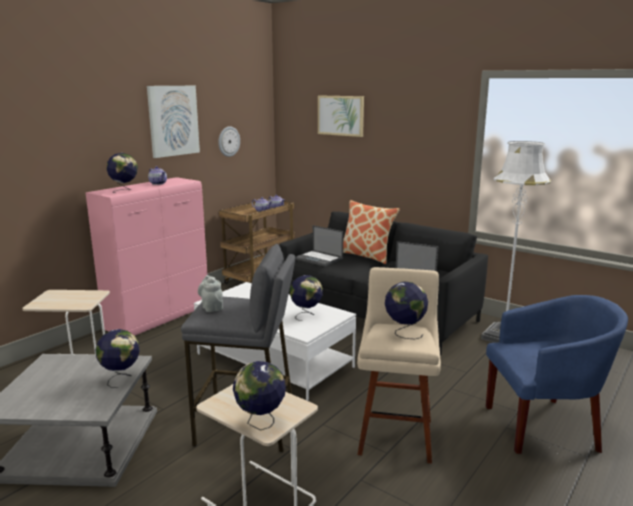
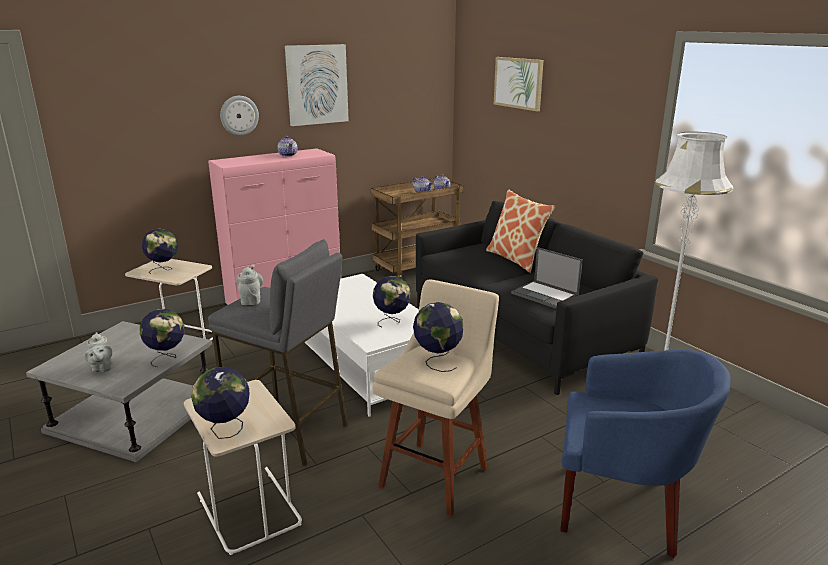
camera: 20 degrees right, 5 degrees up
globe [106,153,138,193] -> globe moved to [142,228,178,274]
wall clock [218,126,240,157] -> wall clock moved to [220,96,259,136]
laptop [296,225,344,266] -> none
none -> grey teapot [84,332,112,372]

